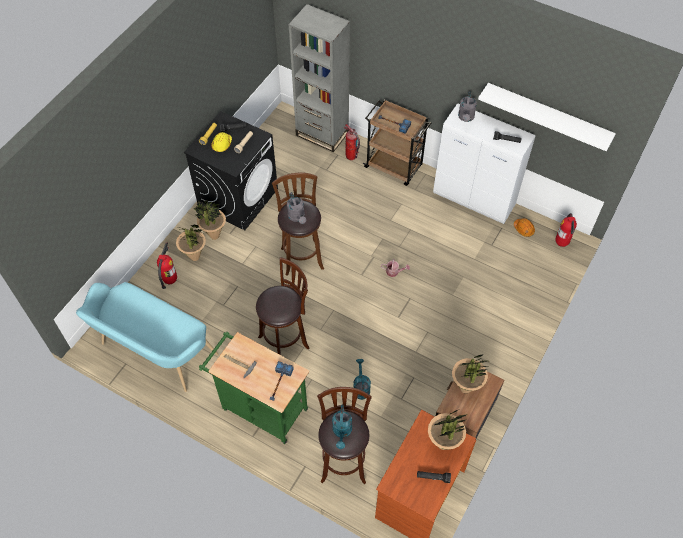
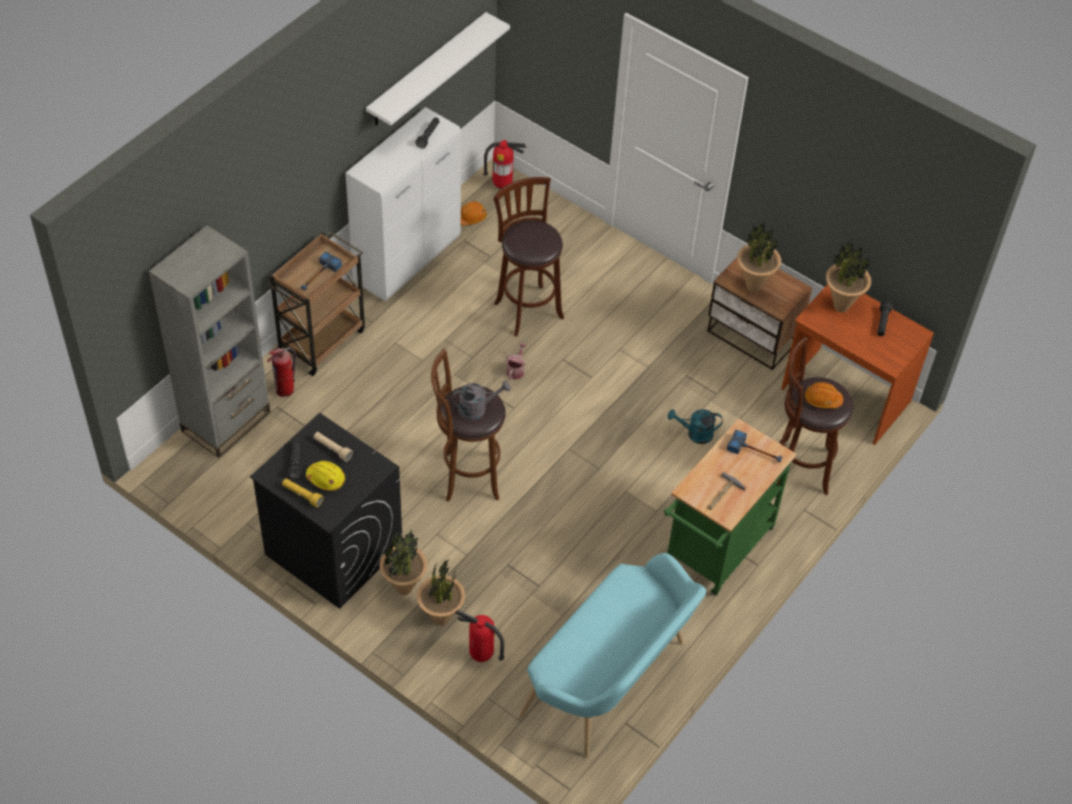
camera: 85 degrees left, 5 degrees down
brown stool [256,257,310,355] -> brown stool moved to [494,177,564,337]
turquoise watering can [332,405,352,449] -> orange hard hat [805,382,843,409]
grey watering can [458,92,477,122] -> none

